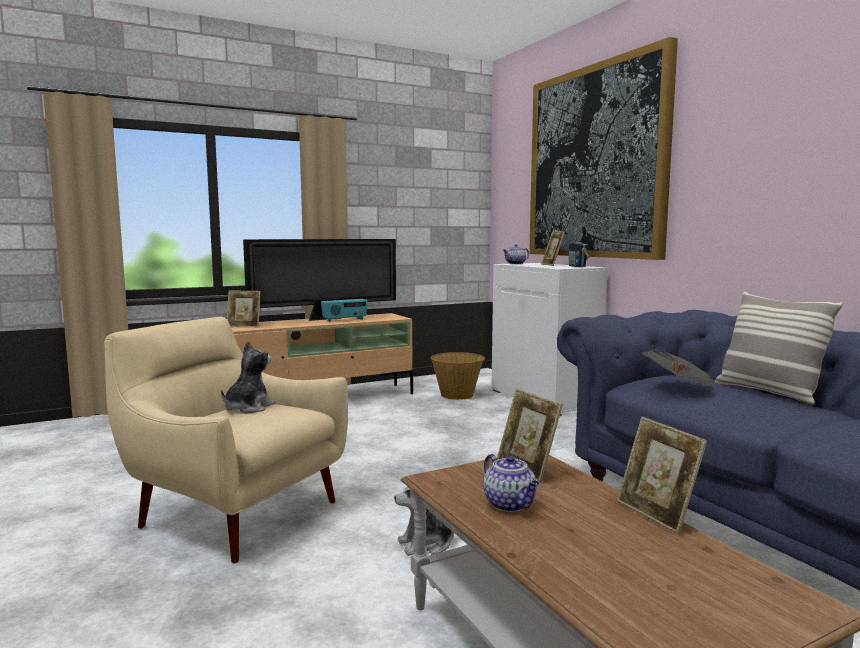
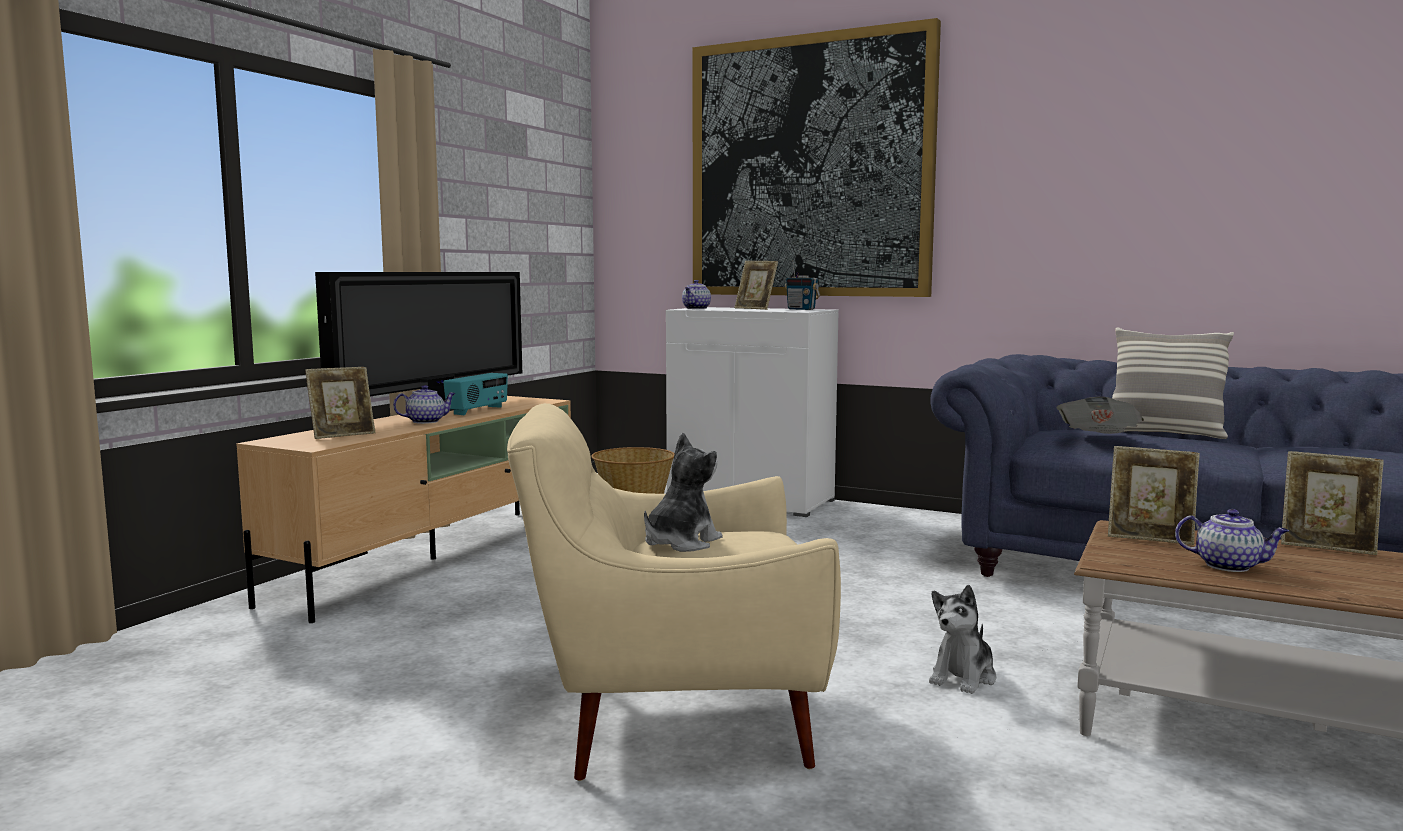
camera: 35 degrees left, 0 degrees up
plush toy [221,341,275,414] -> plush toy turned 45 degrees clockwise [644,433,723,552]
none -> teapot [393,385,456,424]

